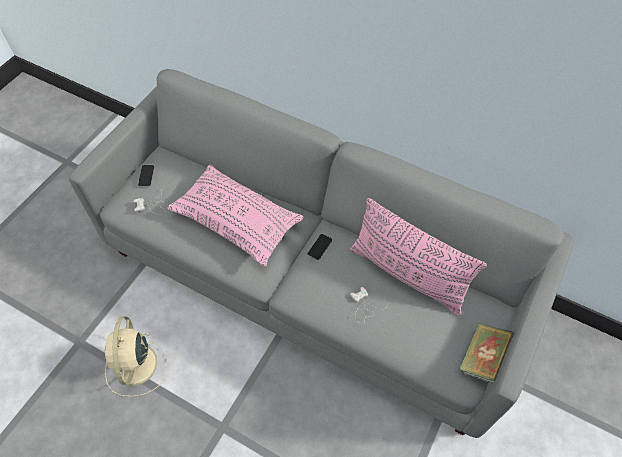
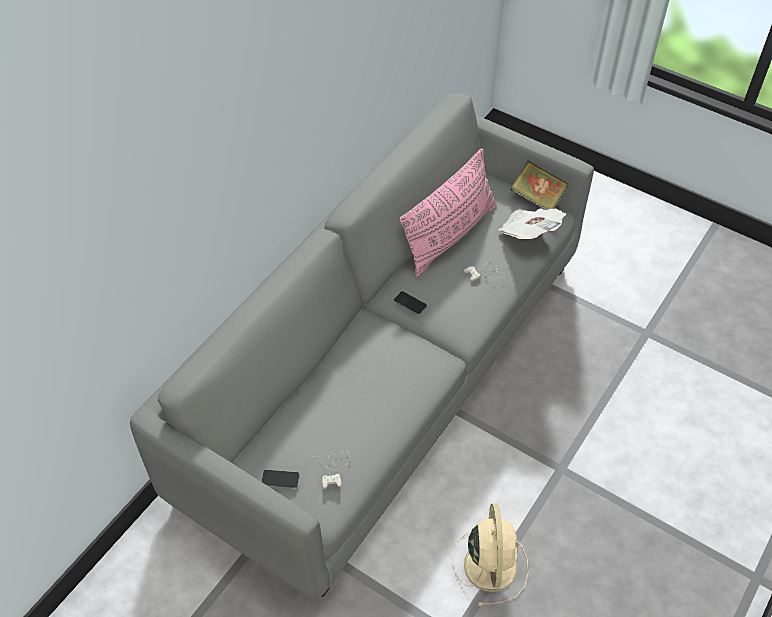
camera: 85 degrees left, 5 degrees down
beige fan [105,316,167,397] -> beige fan turned 90 degrees counterclockwise [451,503,529,606]
pink pillow [168,165,304,267] -> none
none -> newspaper [498,208,566,239]

